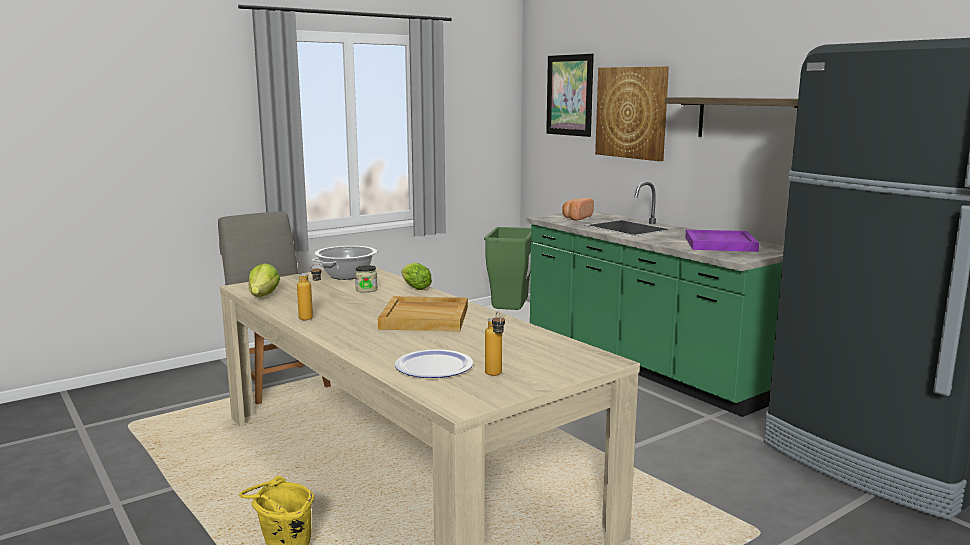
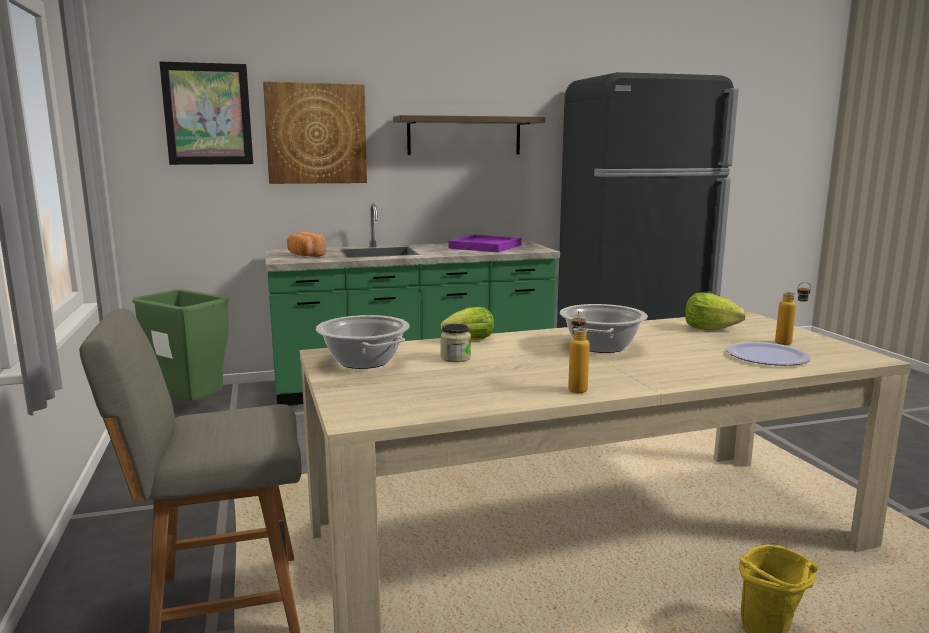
camera: 70 degrees left, 0 degrees up
lettuce [249,263,280,297] -> lettuce moved to [685,292,746,330]
beige tray [378,296,468,331] -> cooking pot [560,304,648,353]

